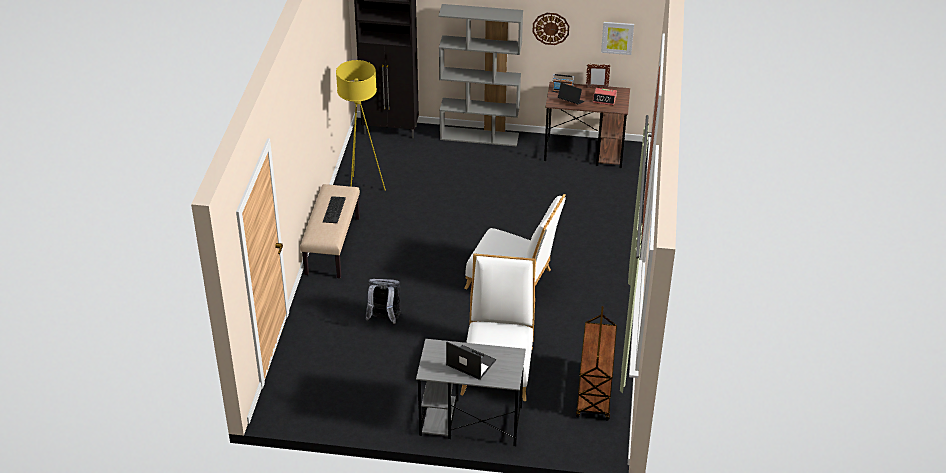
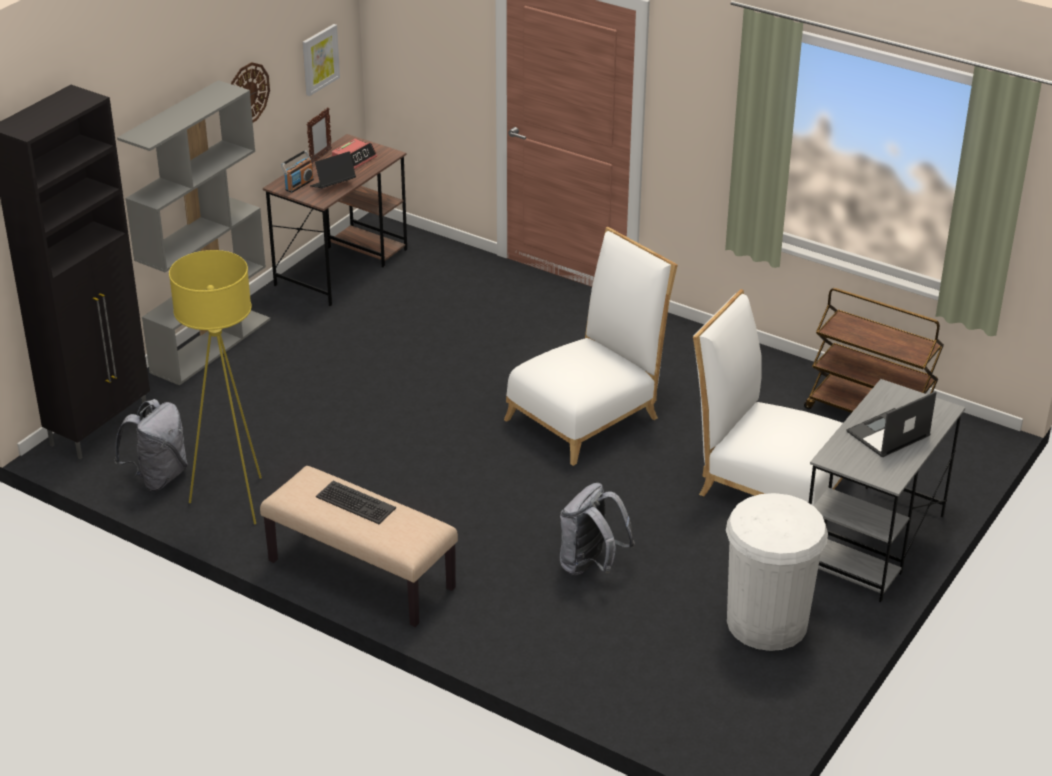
camera: 65 degrees left, 5 degrees down
none -> grey backpack [114,399,188,491]
none -> white trash can [726,493,828,651]

